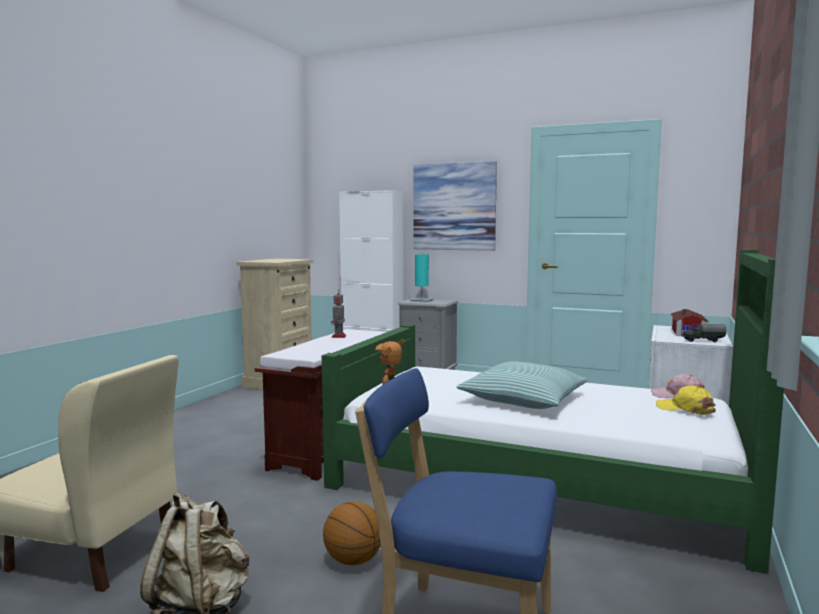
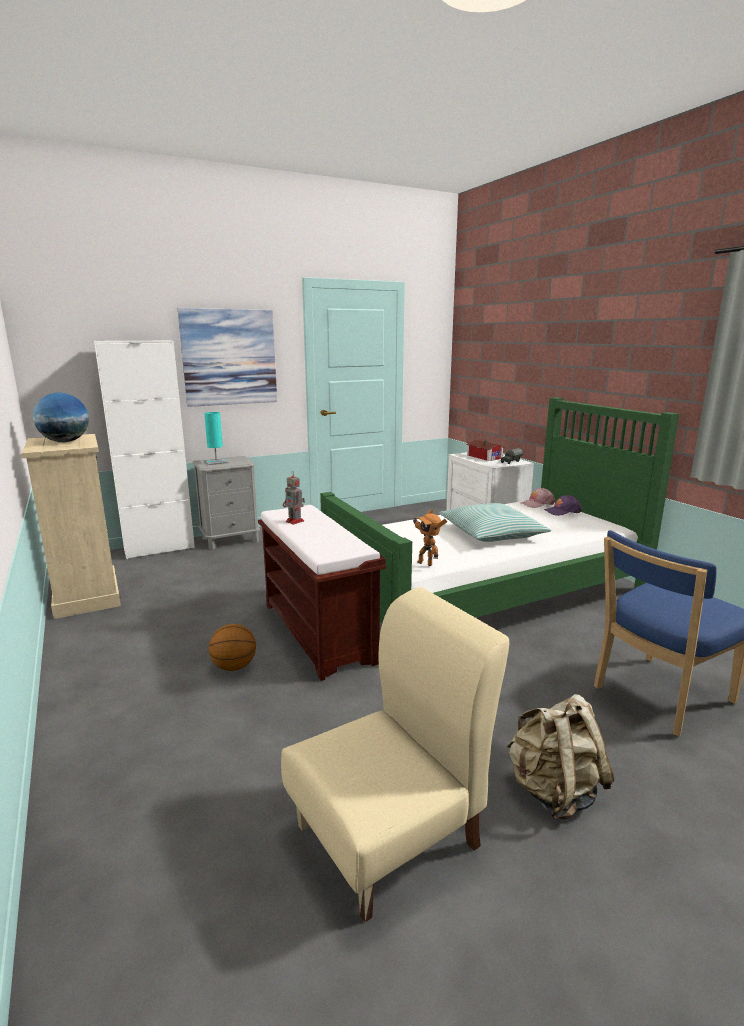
camera: 50 degrees left, 10 degrees up
basketball [323,501,381,566] -> basketball moved to [209,624,256,671]
yellow cap [656,386,716,415] -> purple cap [544,495,582,516]
none -> globe [33,392,89,442]

